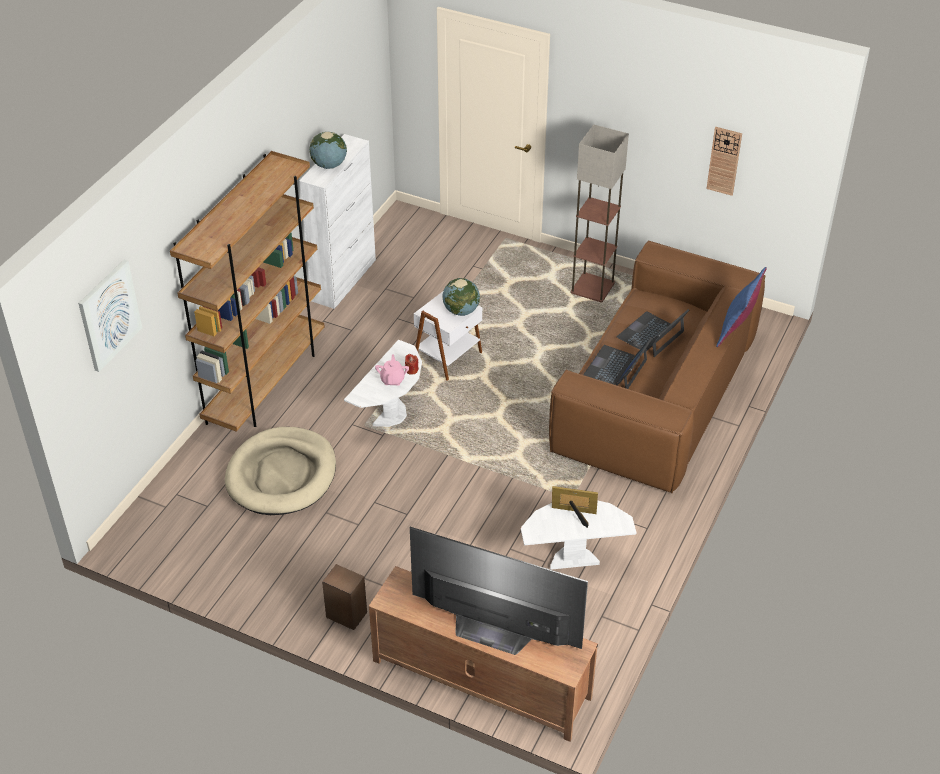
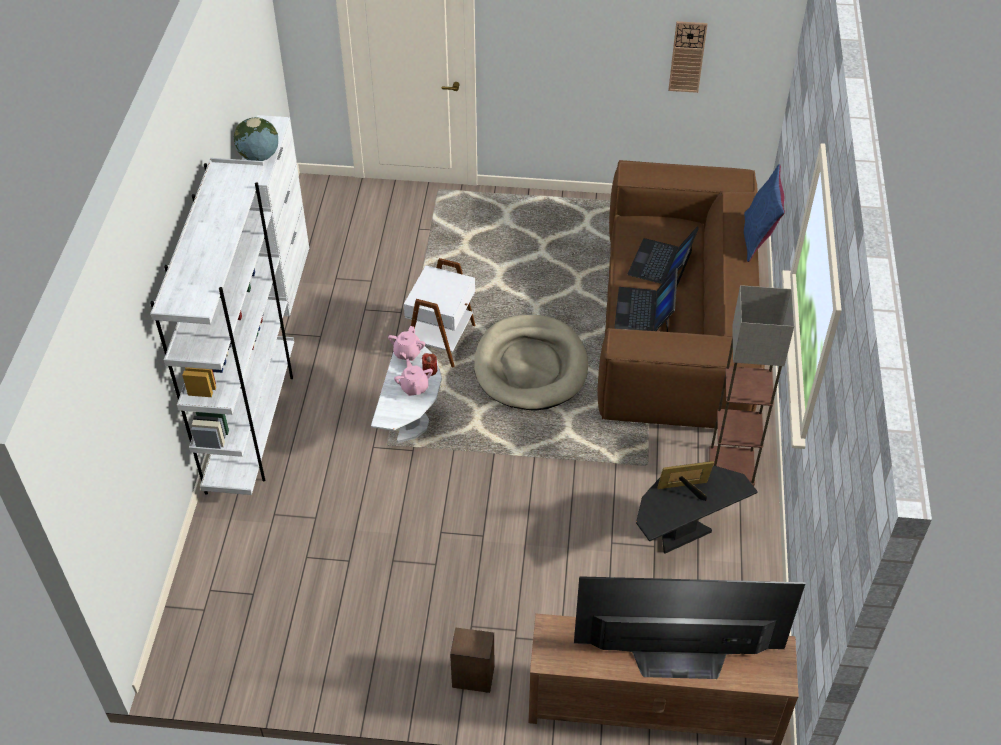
camera: 20 degrees left, 5 degrees up
picture [78,260,142,372] -> none
brown bookcase [170,151,325,432] -> white bookcase [150,158,294,495]
beige dog bed [225,427,336,515] -> beige dog bed moved to [474,315,588,410]
globe [443,278,480,316] -> none
white side table [521,500,637,570] -> black side table [636,466,758,554]
floor lamp [570,125,629,302] -> floor lamp moved to [709,285,794,486]
none -> pink teapot [388,326,425,361]

